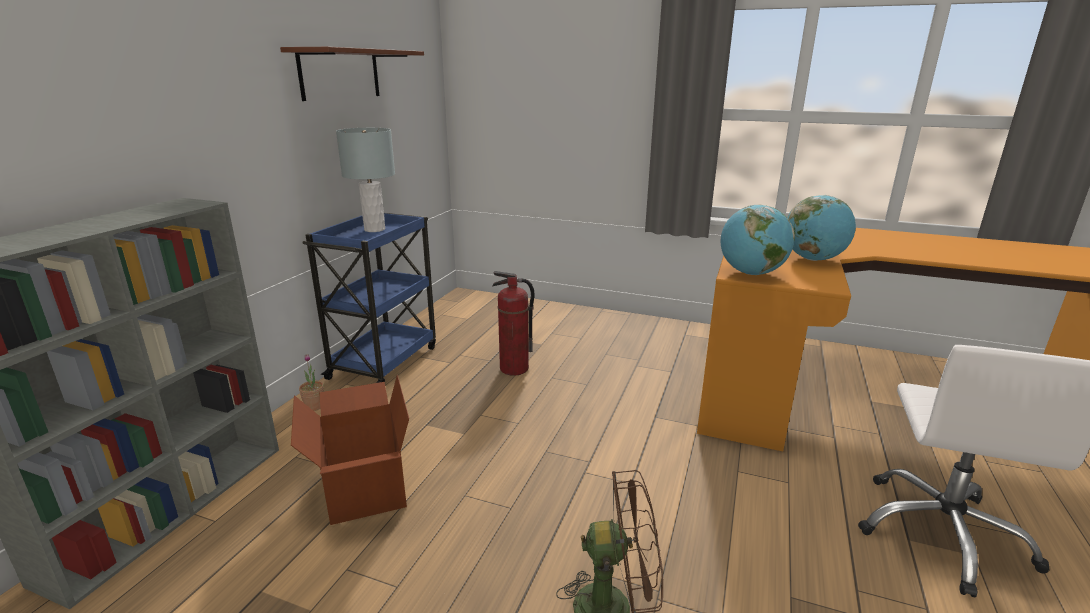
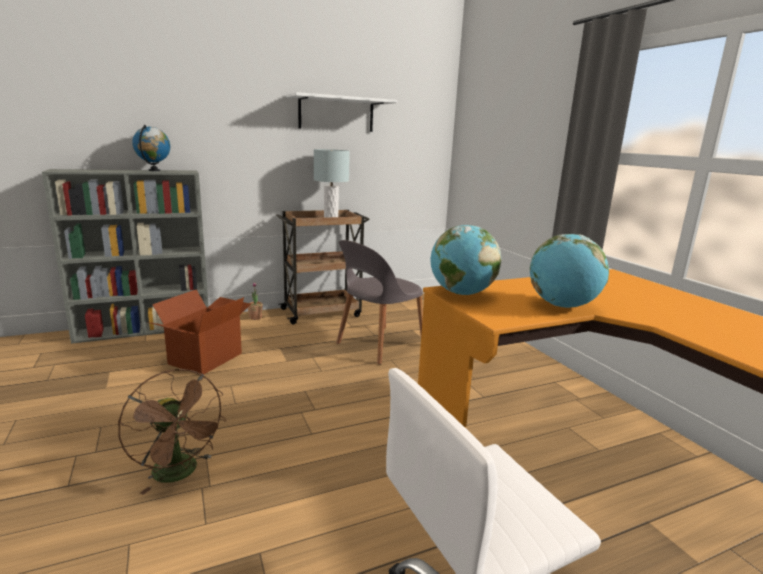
camera: 45 degrees right, 5 degrees down
brown shelf [280,47,424,101] -> white shelf [286,92,397,132]
blue cart [302,213,436,383] -> brown cart [276,210,370,324]
fire extinguisher [492,271,535,376] -> grey chair [337,240,423,365]
none -> globe [132,125,170,171]

